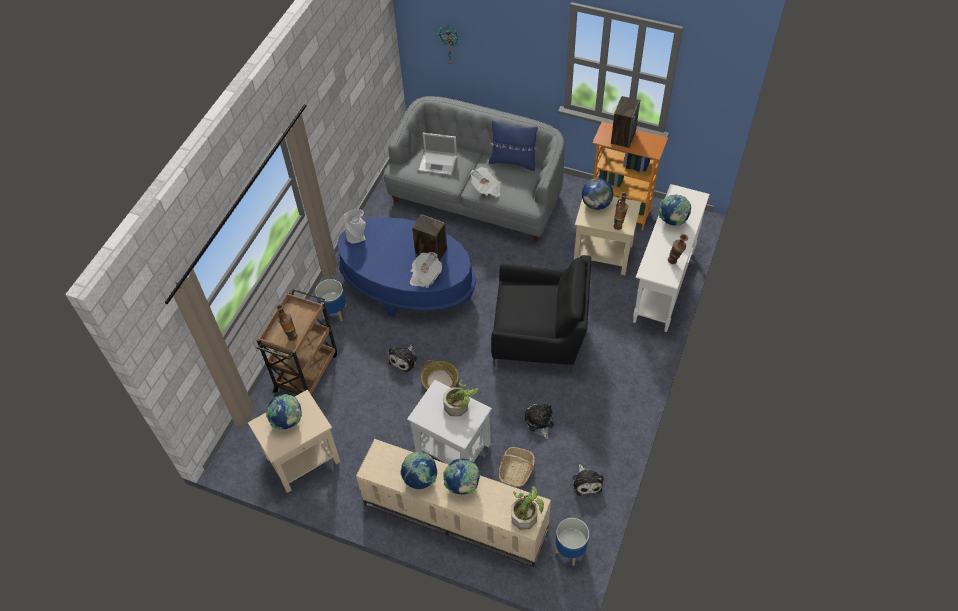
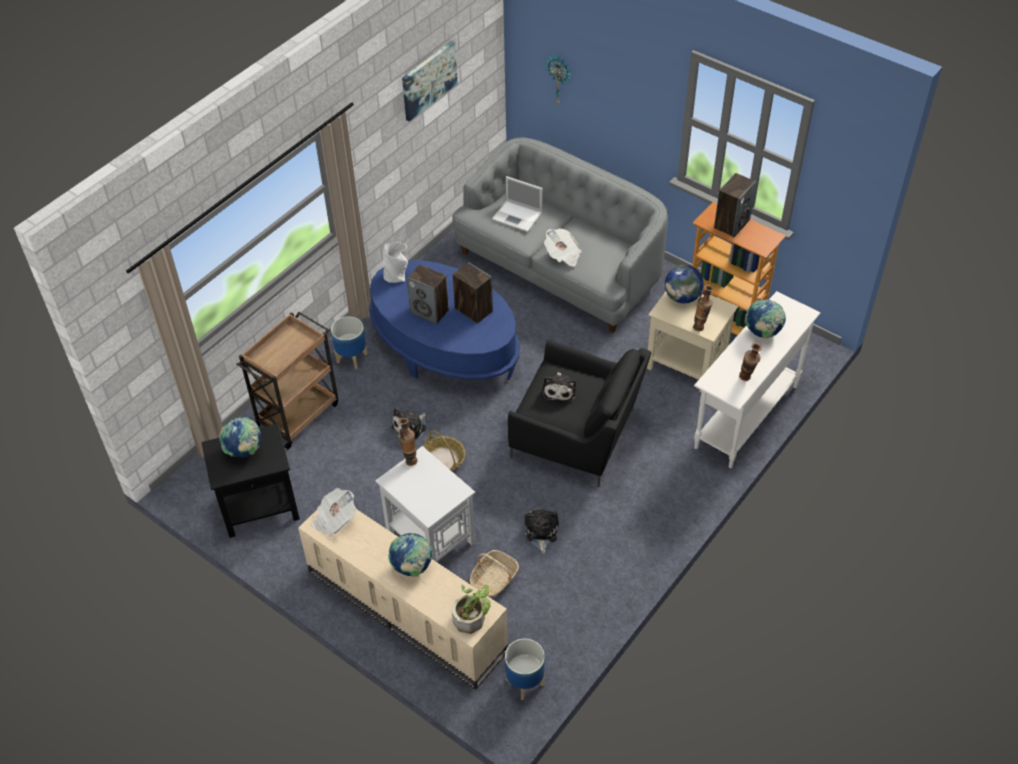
camera: 15 degrees right, 5 degrees down
beige side table [248,390,340,493] -> black side table [201,423,300,538]
vase [275,304,298,341] -> vase moved to [398,418,418,466]
globe [400,452,437,489] -> none
newspaper [410,252,442,288] -> newspaper moved to [311,488,356,537]
potted plant [443,379,478,416] -> none
blue pillow [488,120,538,171] -> none
plush toy [572,464,604,496] -> plush toy moved to [543,372,576,402]
none -> picture [402,41,458,122]
none -> speaker [407,264,449,324]

